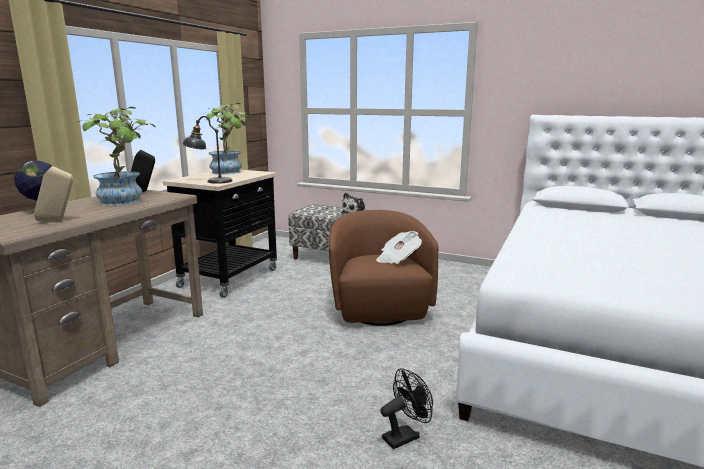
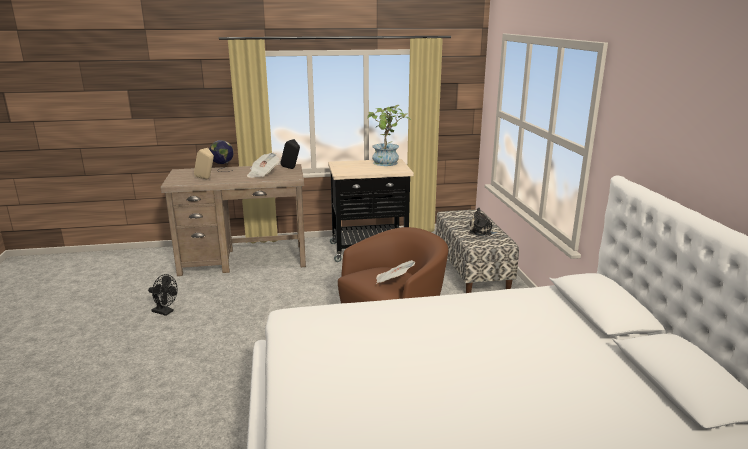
camera: 55 degrees right, 5 degrees up
potted plant [78,107,156,206] -> newspaper [247,153,280,178]
grey table lamp [182,116,232,184] -> none
black fan [380,368,433,449] -> black fan moved to [148,274,178,316]

